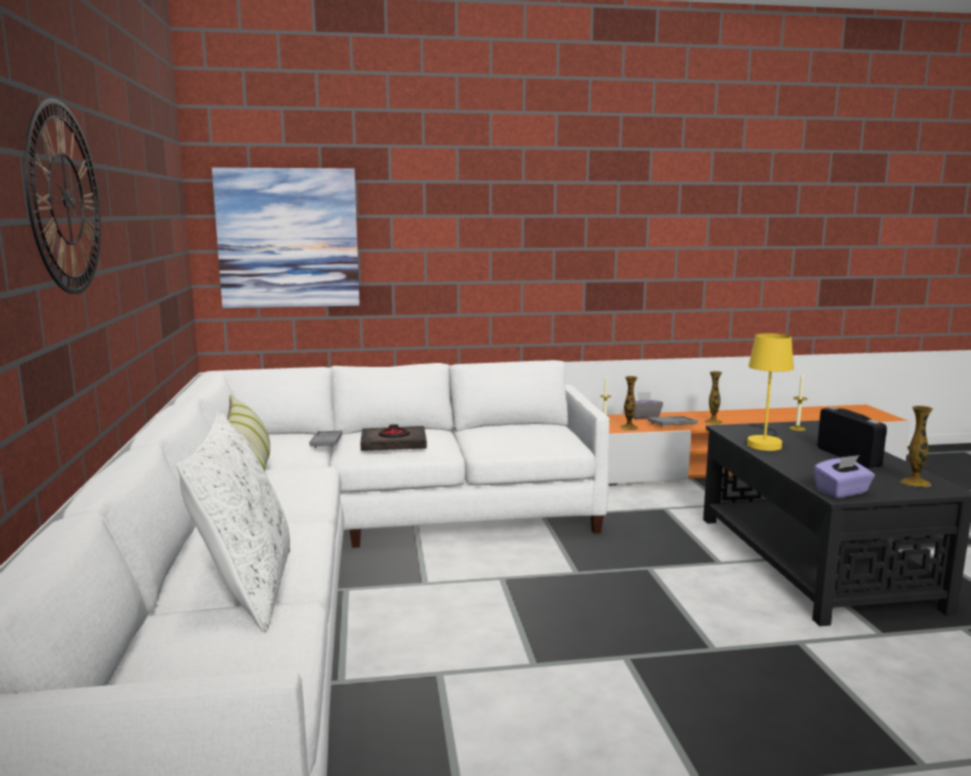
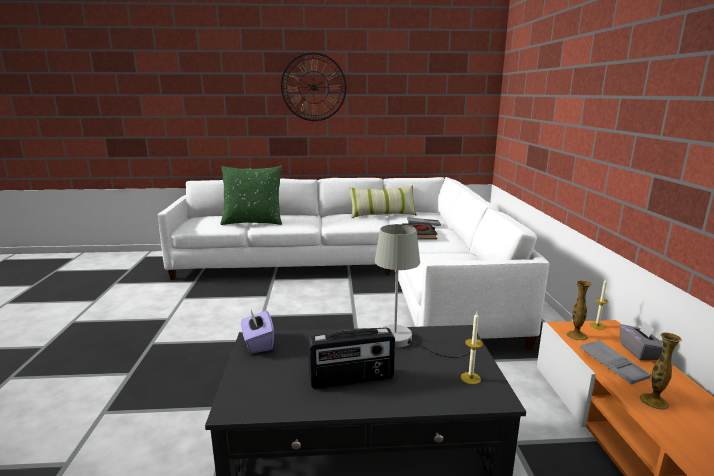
camera: 95 degrees right, 5 degrees up
white pillow [177,412,290,633] -> green pillow [220,166,282,225]
picture [212,167,360,308] -> none
yellow table lamp [747,333,794,451] -> grey table lamp [375,224,470,358]
vase [900,406,933,487] -> none

